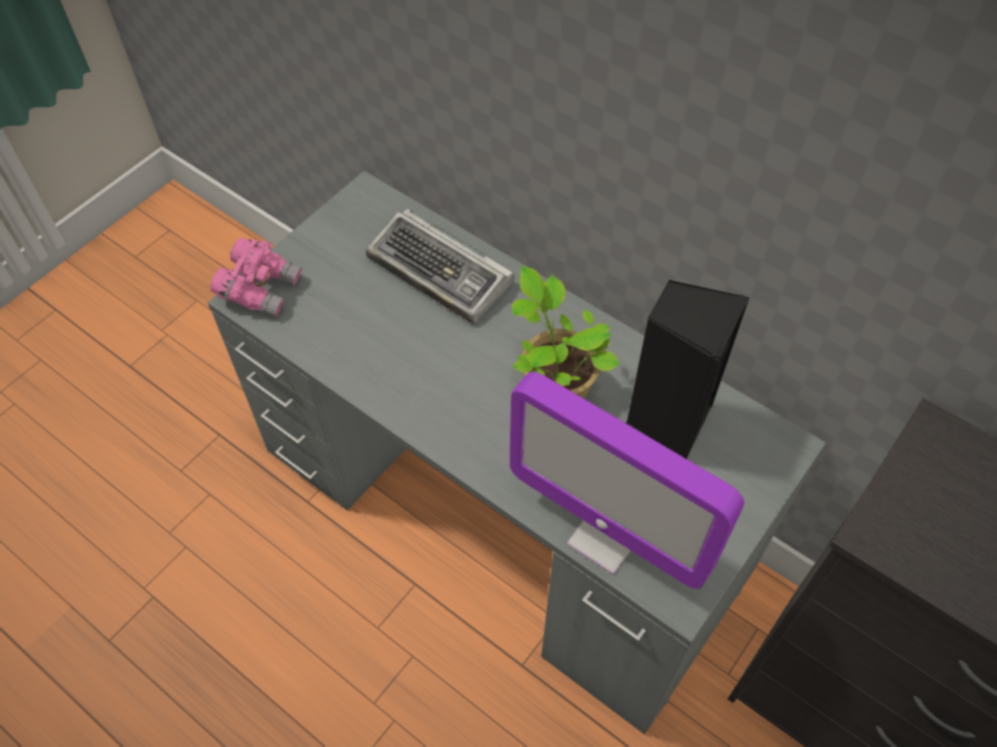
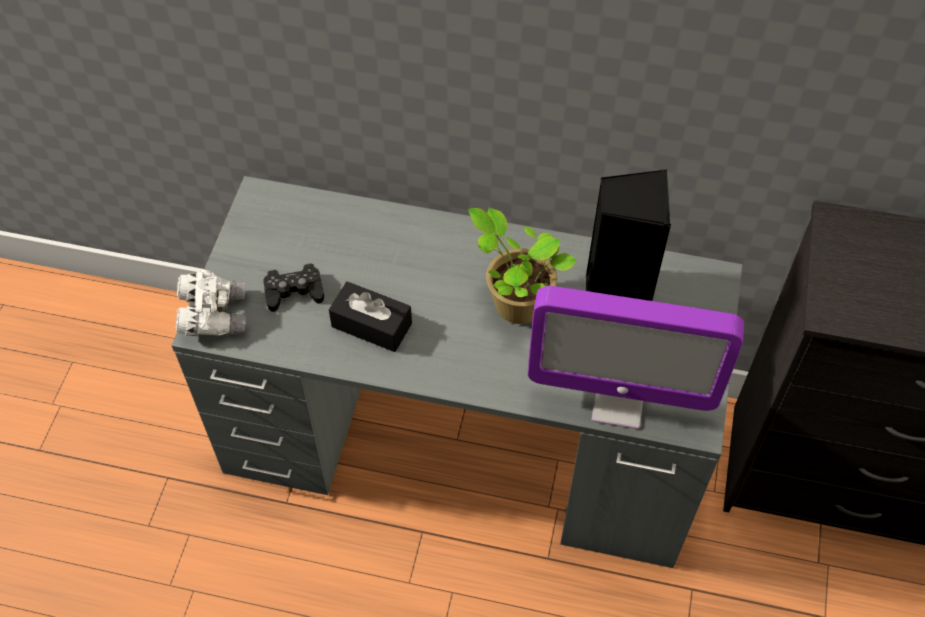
camera: 25 degrees left, 0 degrees up
pink binoculars [210,238,302,317] -> white binoculars [176,269,246,336]
keyboard [366,209,515,324] -> none
none -> black game controller [263,263,324,312]
none -> black tissue box [329,281,412,352]

